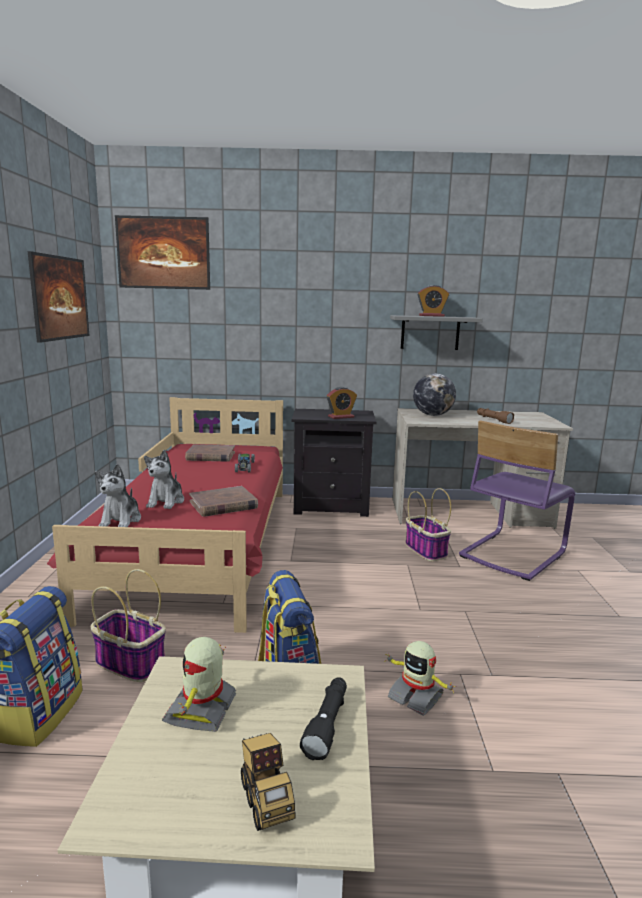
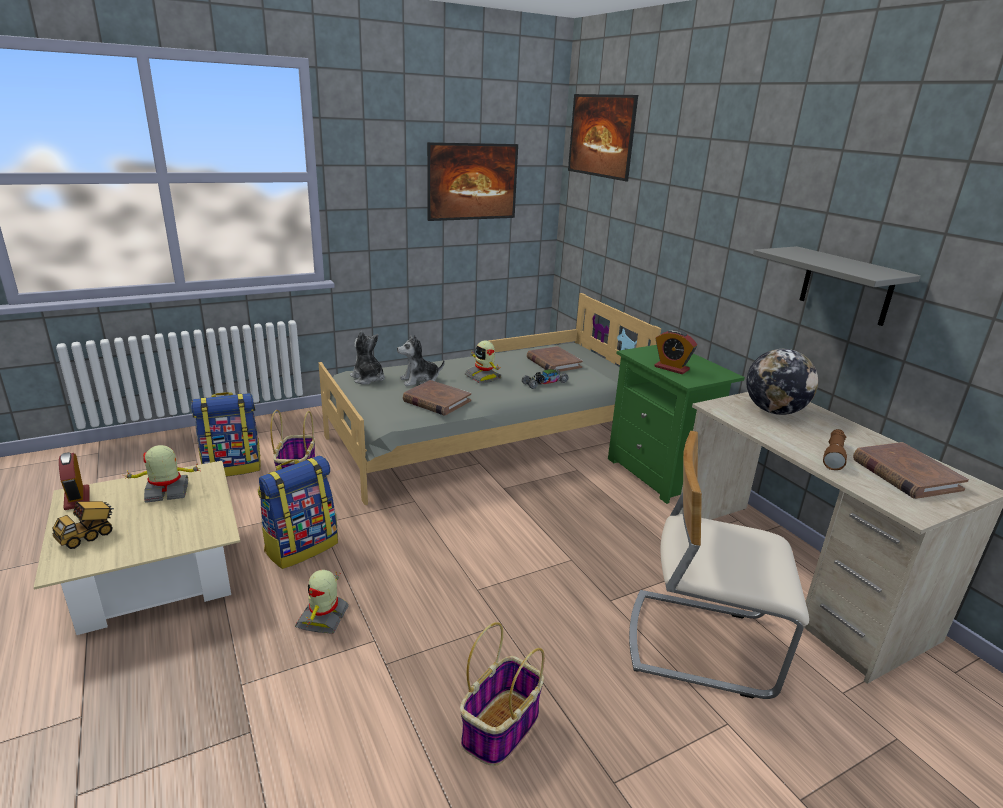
camera: 60 degrees right, 10 degrees up
red bed [47,397,283,633] -> grey bed [318,293,661,505]
plush toy [95,464,141,527] -> plush toy turned 75 degrees clockwise [350,331,385,385]
black nightstand [292,409,377,517] -> green nightstand [608,345,745,504]
black flashlight [300,677,347,760] -> none
basket [405,488,451,561] -> basket moved to [460,622,545,766]
alarm clock [418,285,449,317] -> alarm clock moved to [59,452,89,510]
purple chair [459,421,575,581] -> beige chair [629,431,809,699]
none -> toy robot [465,340,501,383]
none -> brown book [853,442,969,499]

